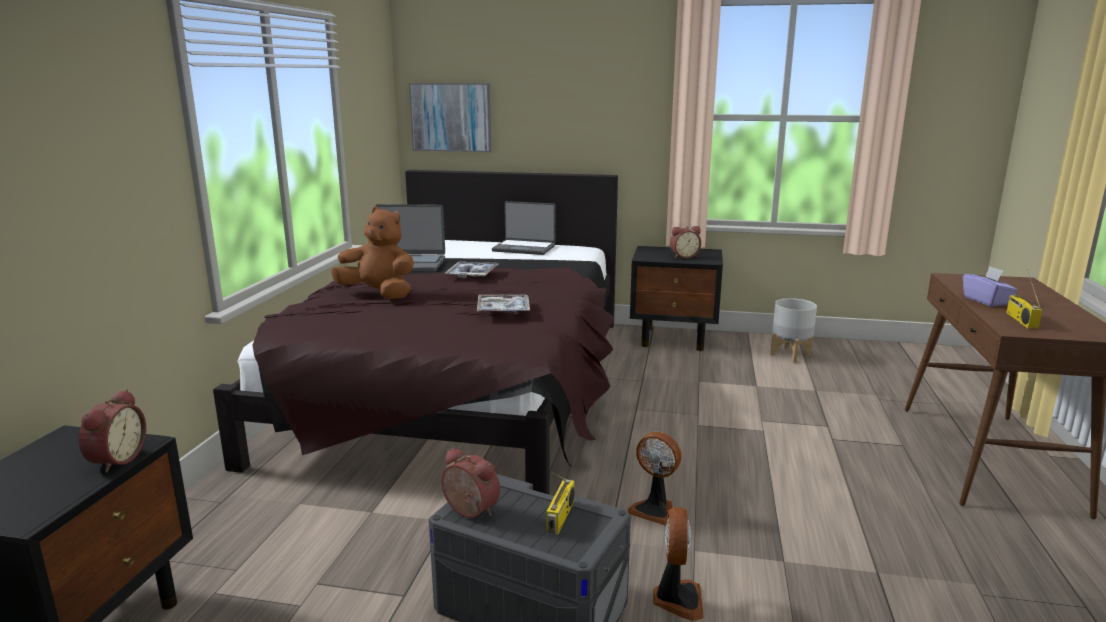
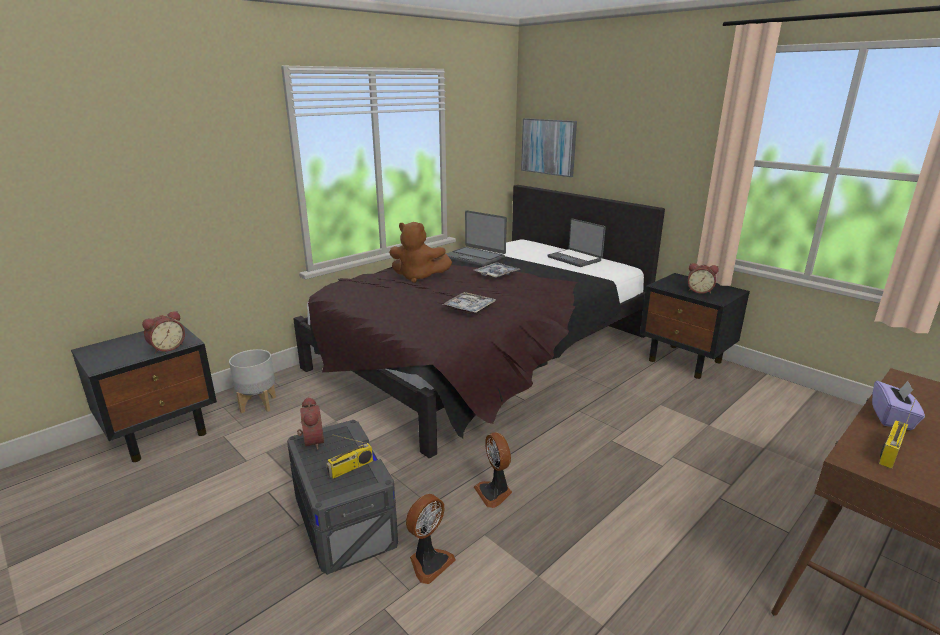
camera: 35 degrees right, 5 degrees up
brown plush toy [331,206,414,299] -> brown plush toy turned 135 degrees clockwise [389,222,452,283]
grey planter [770,298,817,363] -> grey planter moved to [229,349,276,413]

